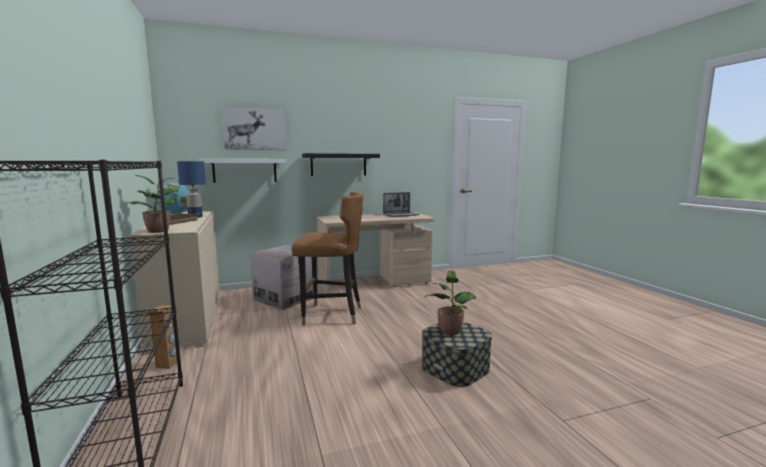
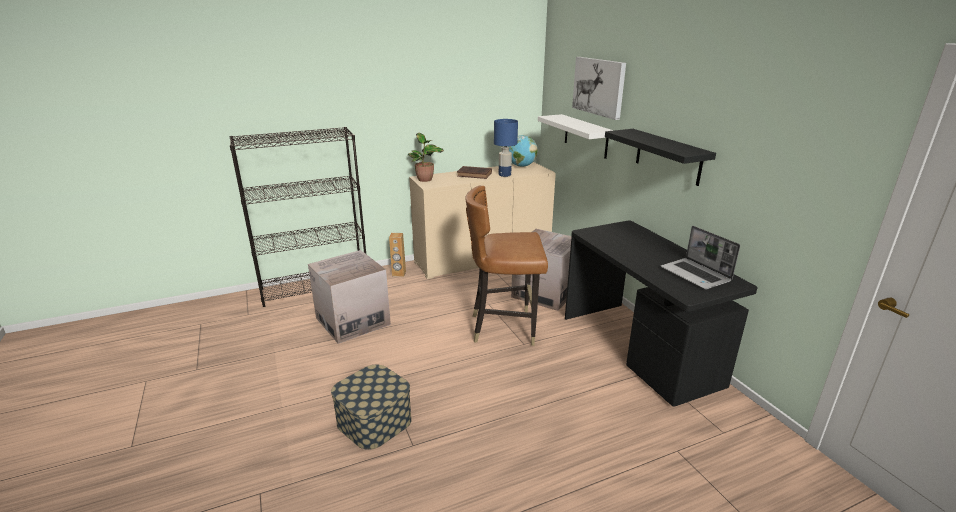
camera: 85 degrees right, 15 degrees up
brown chair [291,192,364,326] -> brown chair turned 90 degrees clockwise [465,186,548,346]
beige desk [317,212,434,294] -> black desk [565,221,758,407]
potted plant [425,270,476,335] -> none
none -> cardboard box [308,250,391,344]

